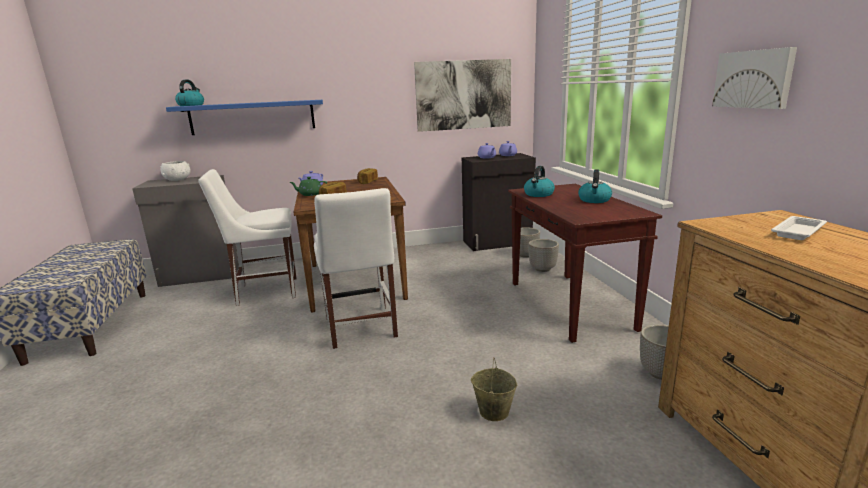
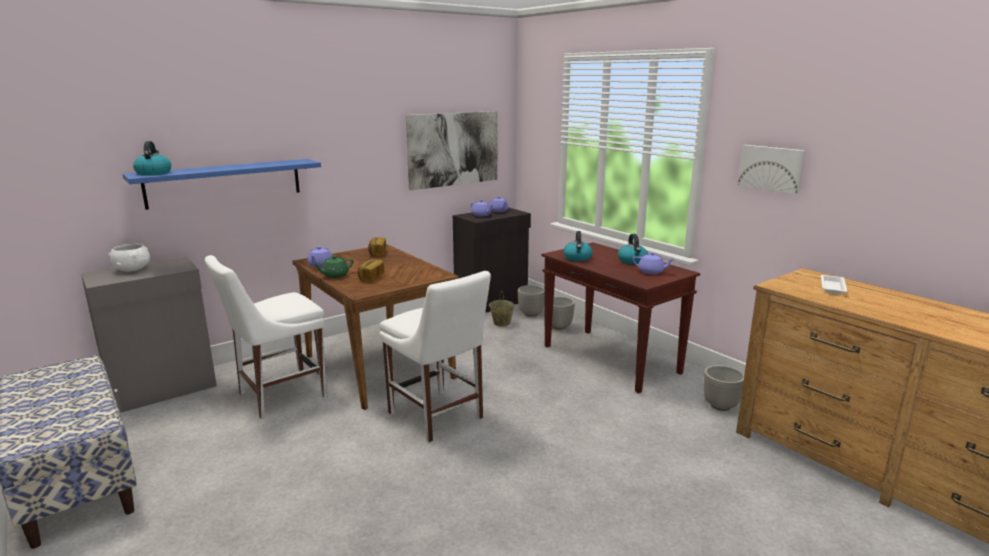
camera: 25 degrees left, 0 degrees up
beige bucket [471,358,517,421] -> beige bucket moved to [489,292,515,327]
none -> purple teapot [632,252,675,274]

